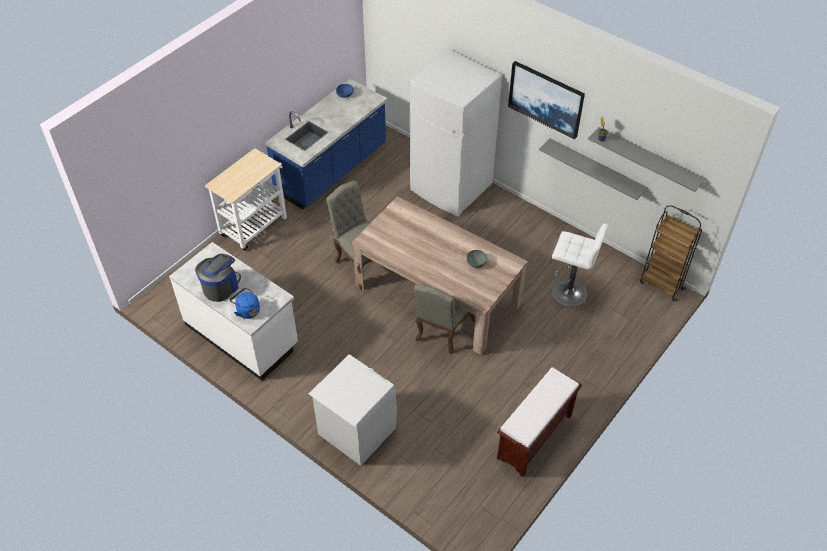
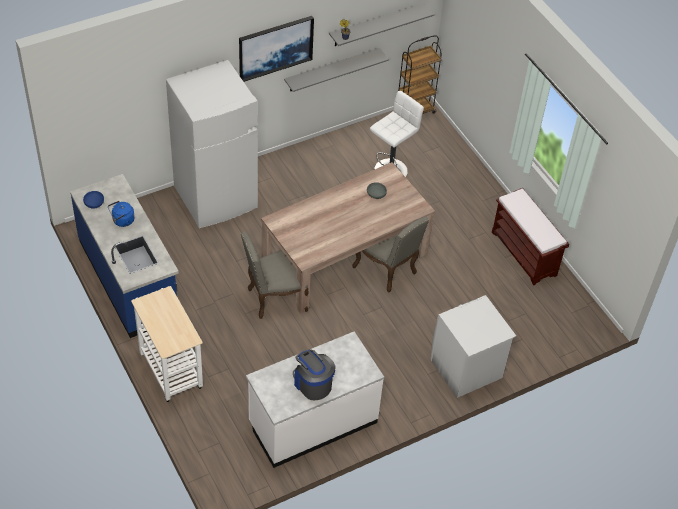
camera: 70 degrees left, 0 degrees up
blue kettle [230,288,260,319] -> blue kettle moved to [108,201,135,227]

